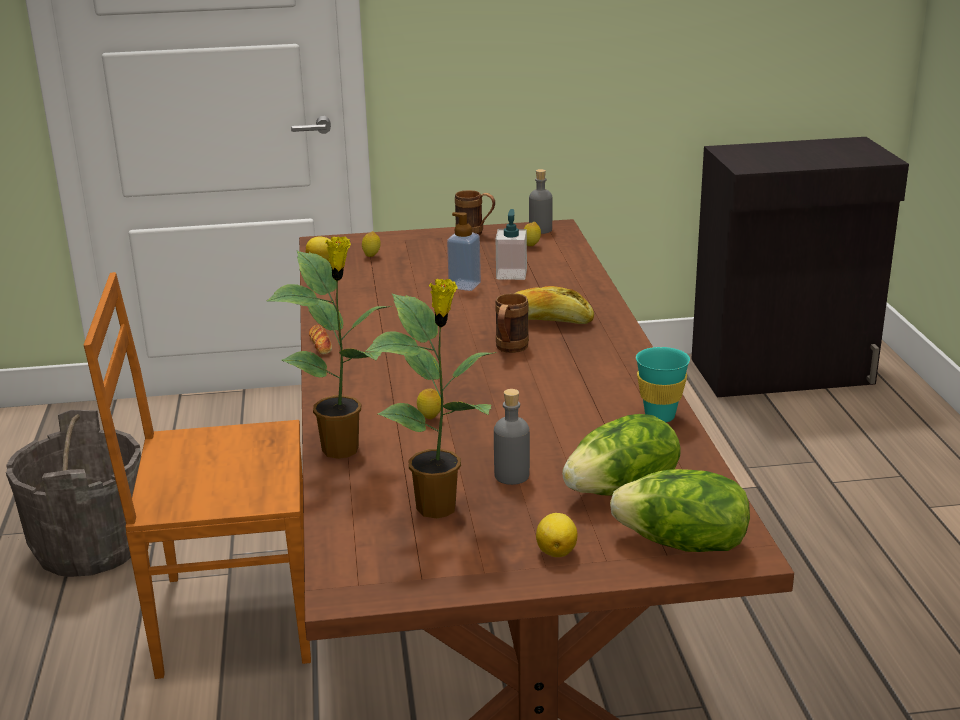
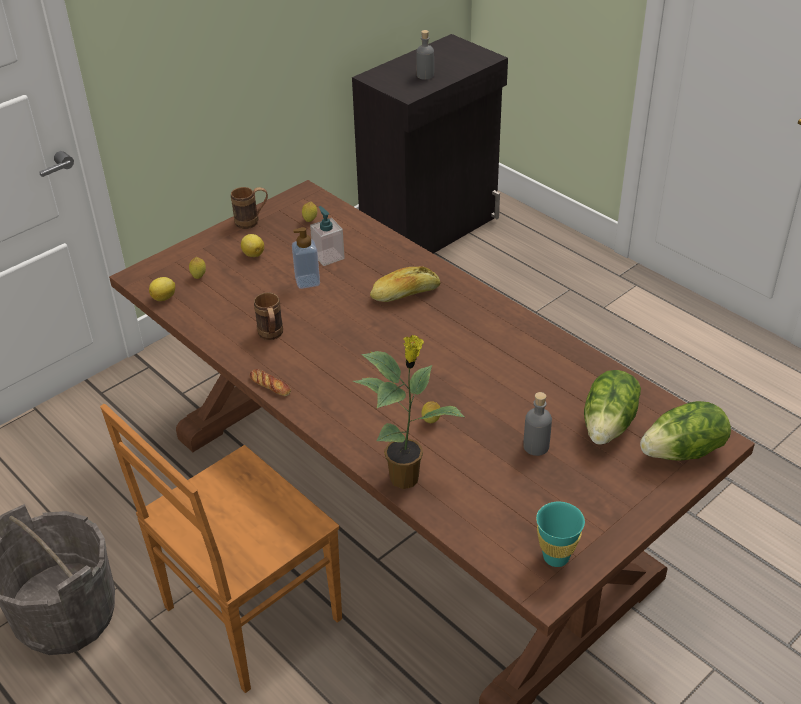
camera: 35 degrees left, 15 degrees up
potted plant [366,279,497,518] -> none
brown mug [495,293,529,353] -> brown mug moved to [254,292,283,340]
grey bottle [529,169,552,234] -> grey bottle moved to [416,30,434,80]
lemon [536,513,577,557] -> lemon moved to [241,234,264,257]
turquoise cup [636,347,690,422] -> turquoise cup moved to [536,502,585,567]

